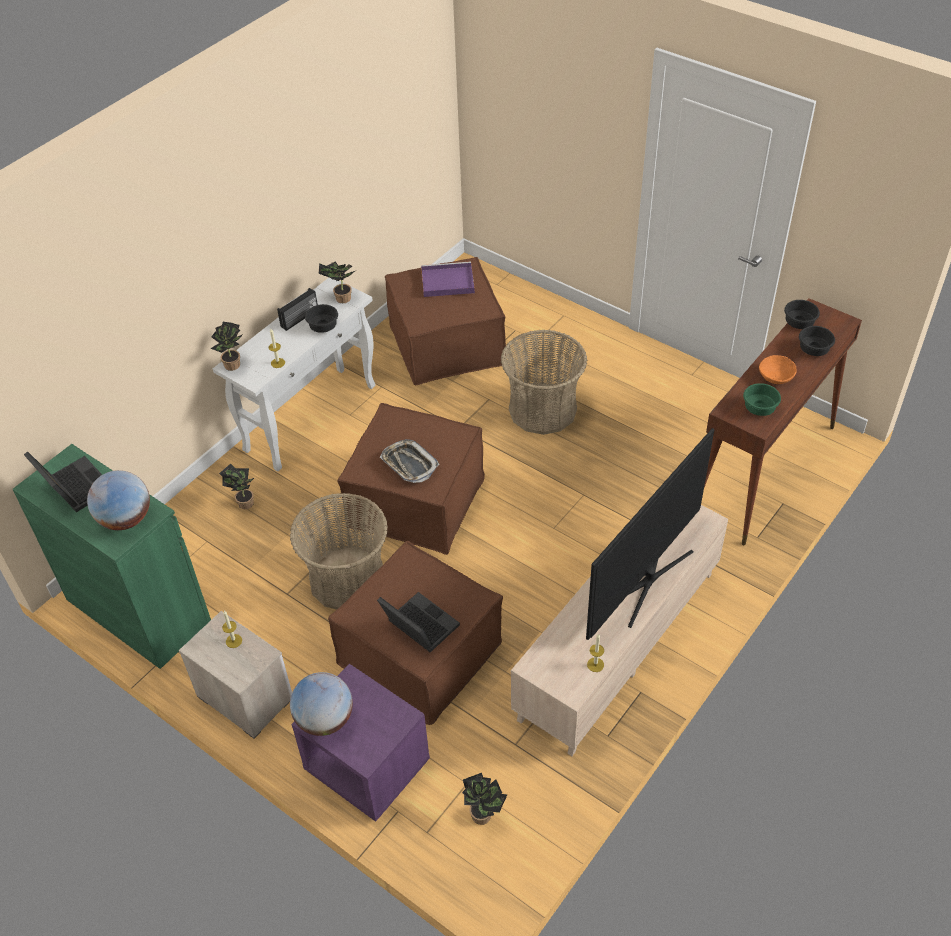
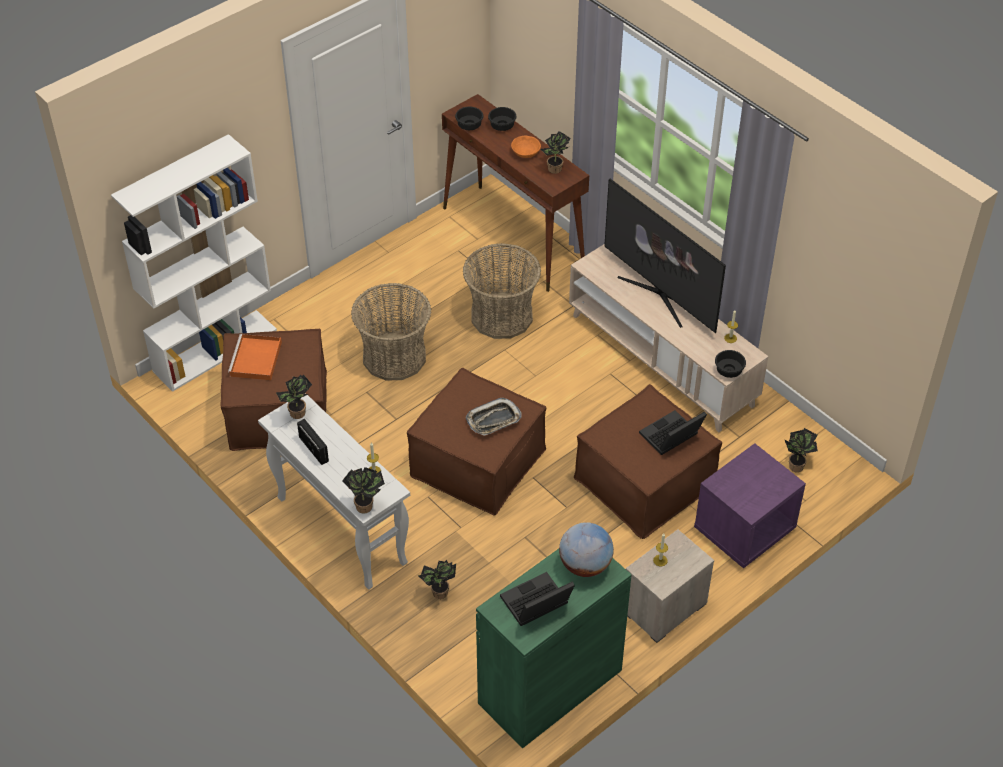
camera: 80 degrees left, 0 degrees up
basket [290,493,388,610] -> basket moved to [463,243,541,339]
globe [290,672,353,736] -> none
black bowl [305,304,338,333] -> black bowl moved to [715,350,746,378]
purple tray [421,261,475,297] -> orange tray [228,334,282,380]
green bowl [743,383,781,416] -> potted plant [540,131,571,174]
none -> white bookcase [111,134,277,392]

